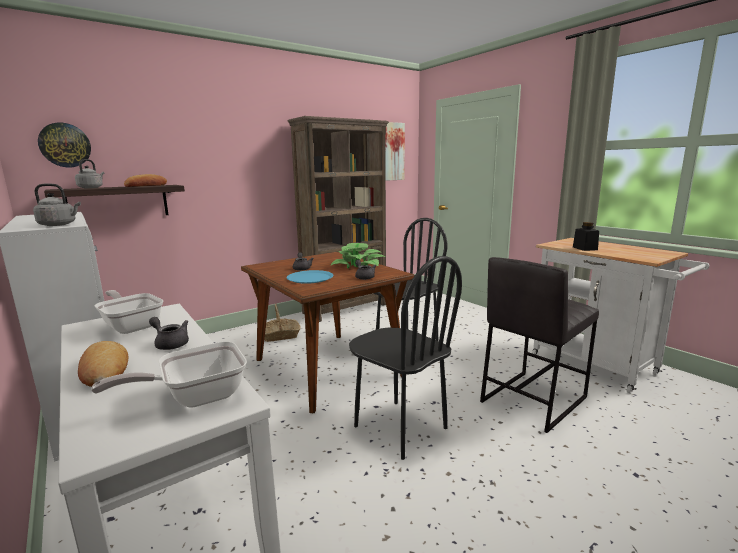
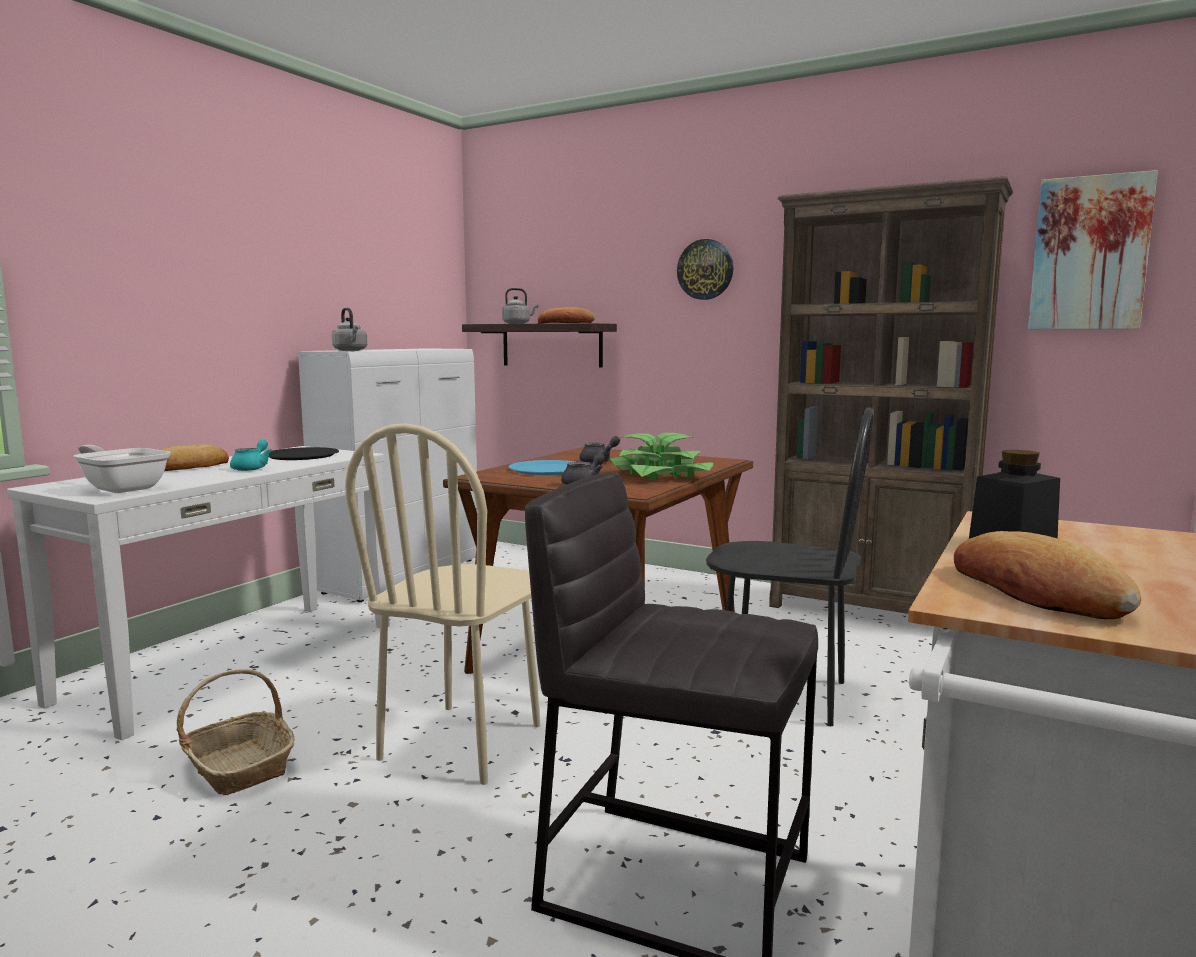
camera: 65 degrees right, 5 degrees down
wall clock [38,122,91,167] -> wall clock moved to [677,239,734,300]
frying pan [94,290,163,334] -> black plate [269,447,339,460]
grey teapot [149,317,189,350] -> turquoise teapot [230,439,272,471]
basket [264,304,301,342] -> basket moved to [177,669,295,795]
black chair [349,256,462,460] -> beige chair [345,423,540,785]
none -> bread [954,531,1141,619]

